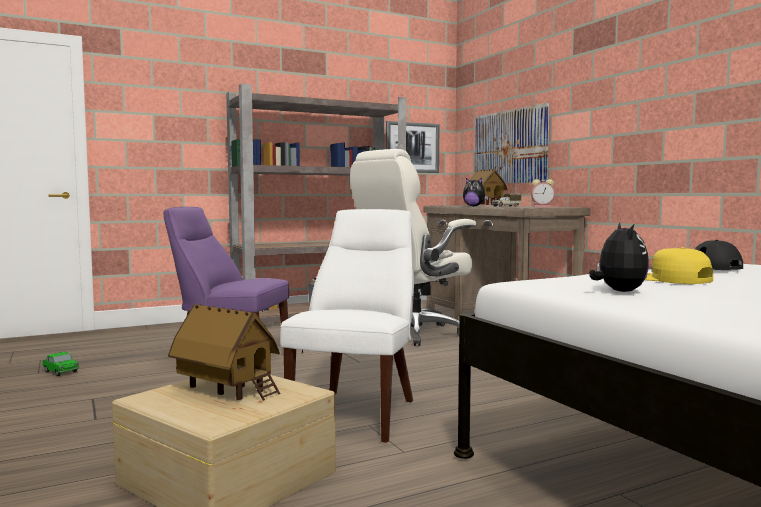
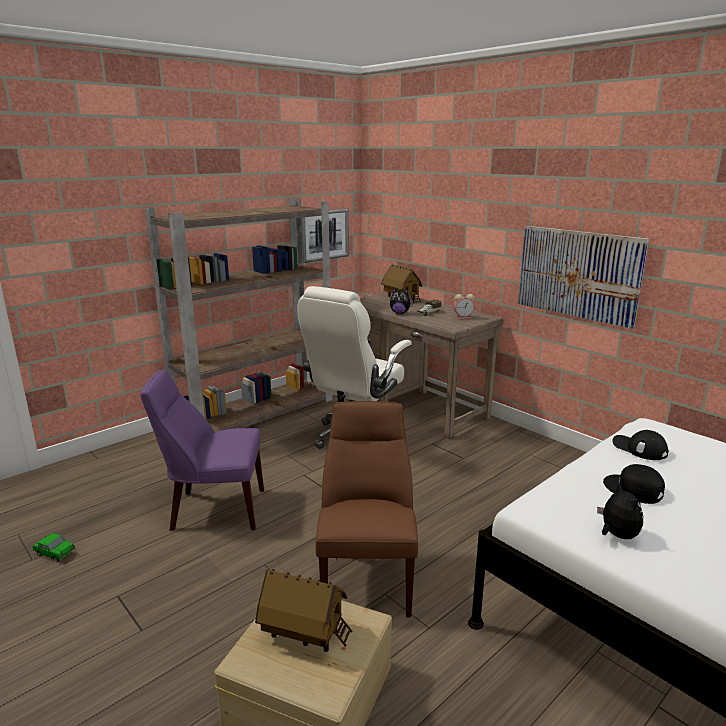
camera: 15 degrees left, 15 degrees up
white chair [280,209,414,442] -> brown chair [315,401,418,617]
picture [475,103,550,184] -> picture moved to [517,226,649,329]
yellow cap [645,247,713,284] -> black cap [603,464,665,504]

